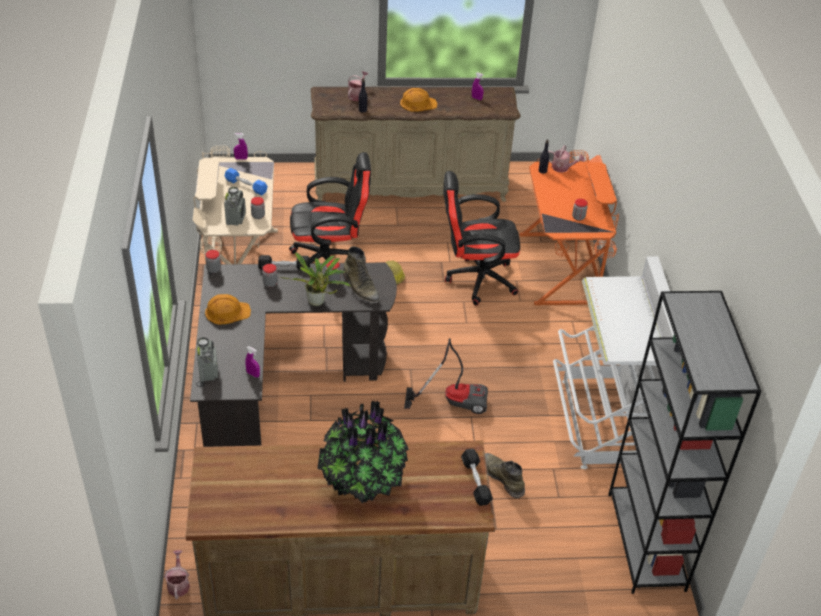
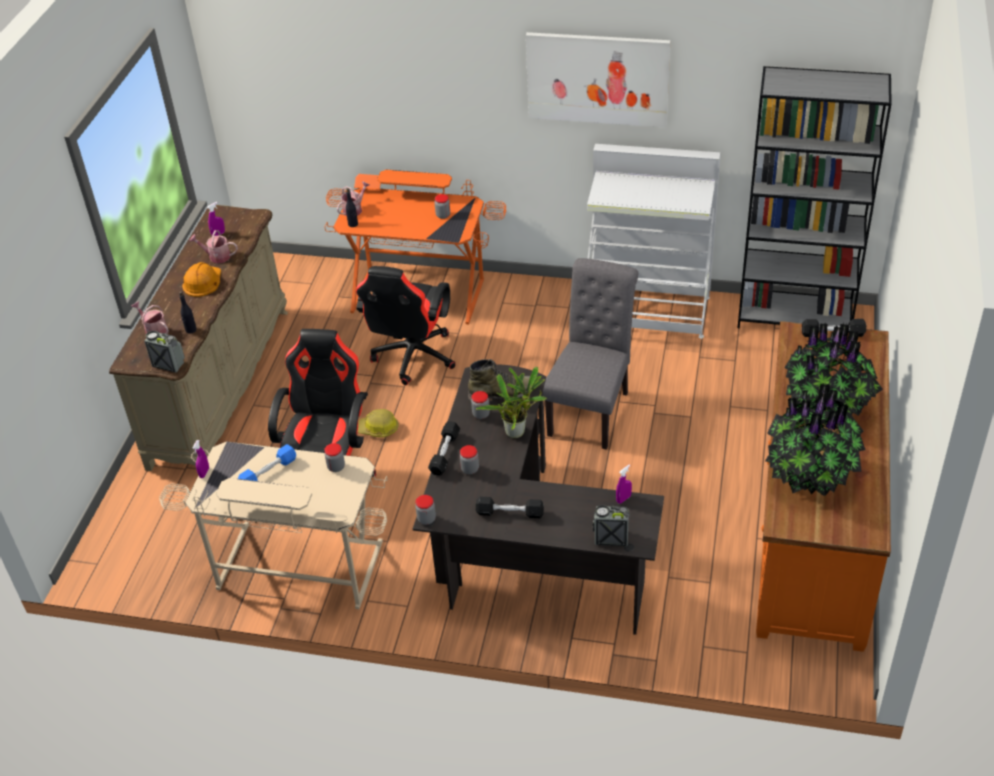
camera: 70 degrees left, 0 degrees up
watering can [164,550,190,599] -> watering can moved to [189,230,238,263]
orange hard hat [205,294,251,325] -> black dumbbell [476,497,544,518]
radio [224,187,246,225] -> radio moved to [144,331,185,373]
vacuum cleaner [404,338,488,414] -> grey chair [543,258,638,450]
green boot [485,453,525,498] -> none
none -> picture [526,32,670,127]
none -> potted plant [765,383,865,496]

